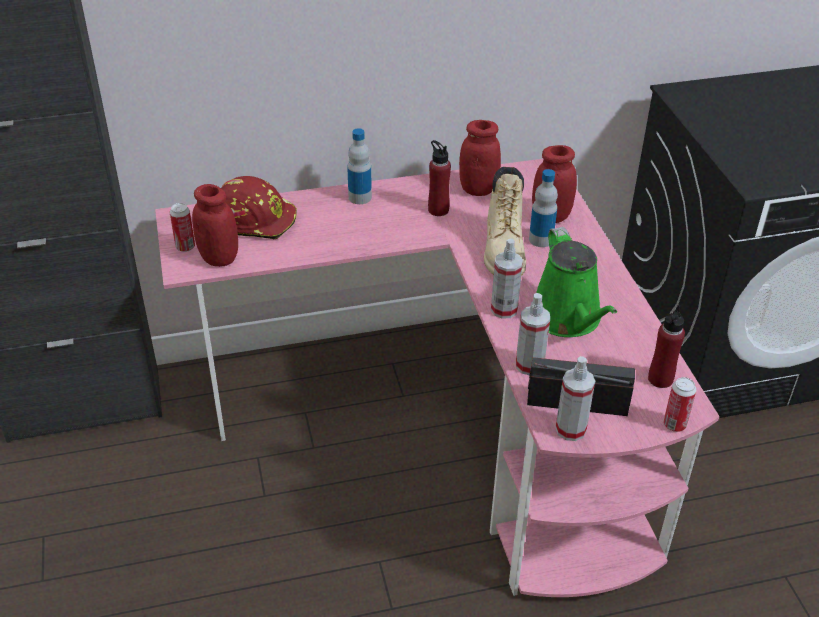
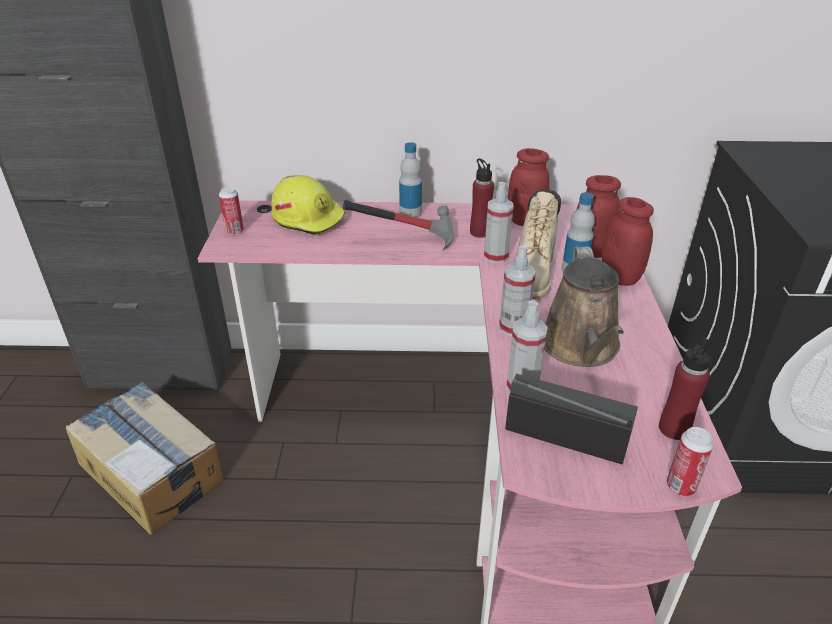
camera: 15 degrees right, 5 degrees down
red jar [192,184,238,267] -> red jar moved to [602,197,654,286]
red hard hat [221,176,297,239] -> yellow hard hat [271,175,346,235]
green watering can [536,227,617,337] -> brown watering can [544,246,624,367]
spray bottle [556,356,595,441] -> spray bottle moved to [484,182,513,264]
none -> cardboard box [66,382,224,535]
none -> hammer [343,200,454,251]

